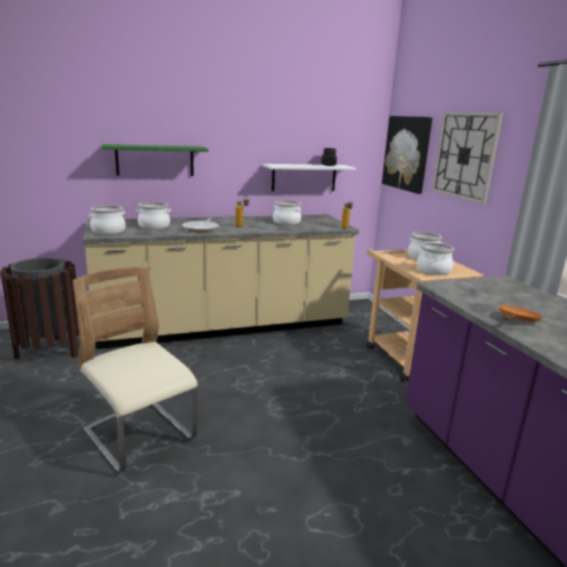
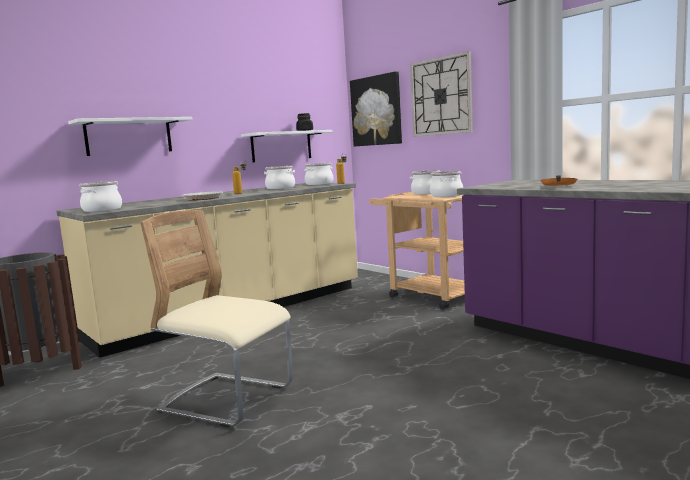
camera: 20 degrees left, 10 degrees down
green shelf [102,144,209,176] -> white shelf [68,117,193,156]
cooking pot [136,202,171,229] -> cooking pot moved to [304,163,333,185]

